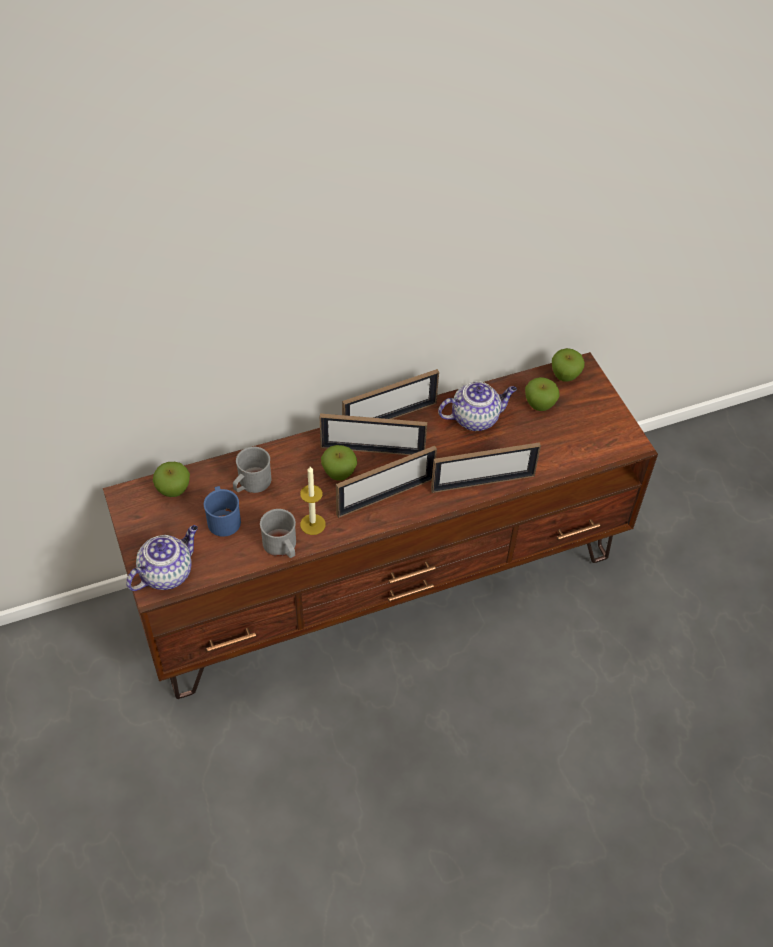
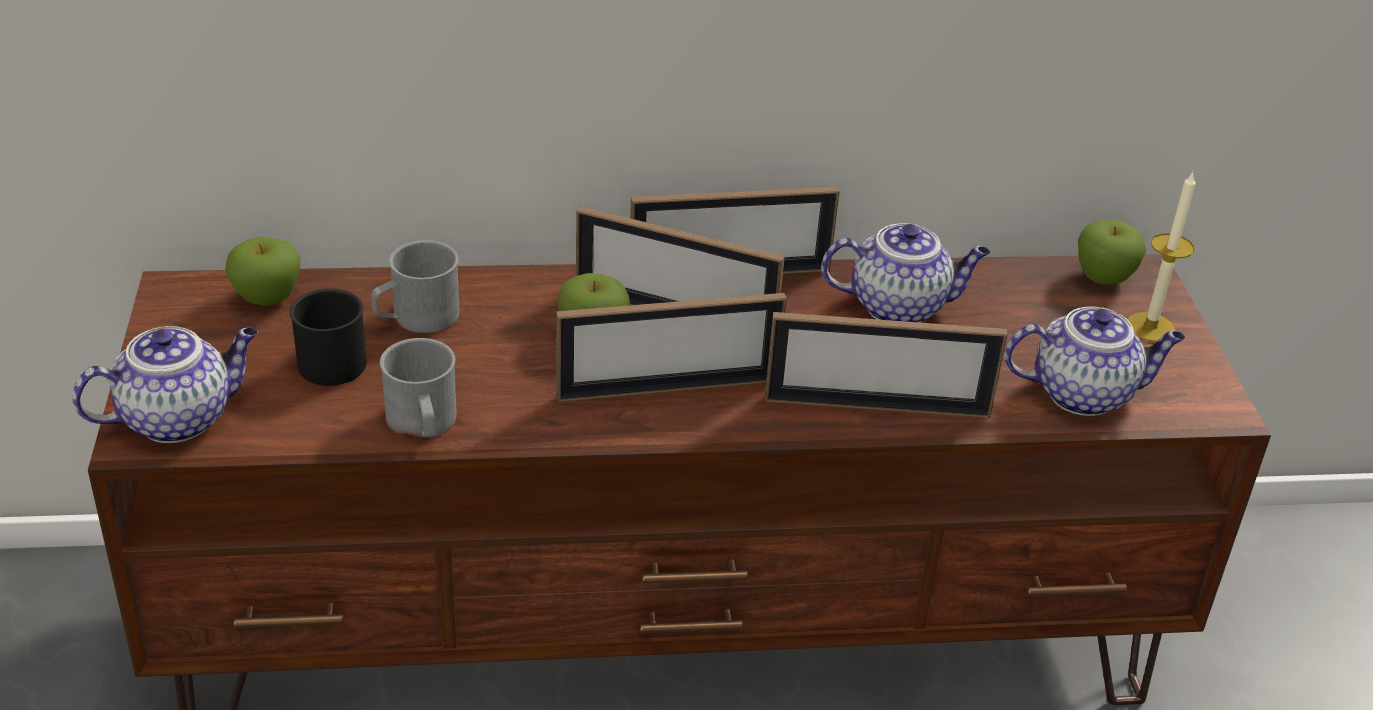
camera: 15 degrees right, 15 degrees down
blue mug [204,486,241,537] -> black mug [290,288,367,386]
candle [300,466,326,535] -> candle moved to [1127,172,1196,342]
apple [525,377,560,411] -> none
none -> teapot [1005,306,1185,416]

